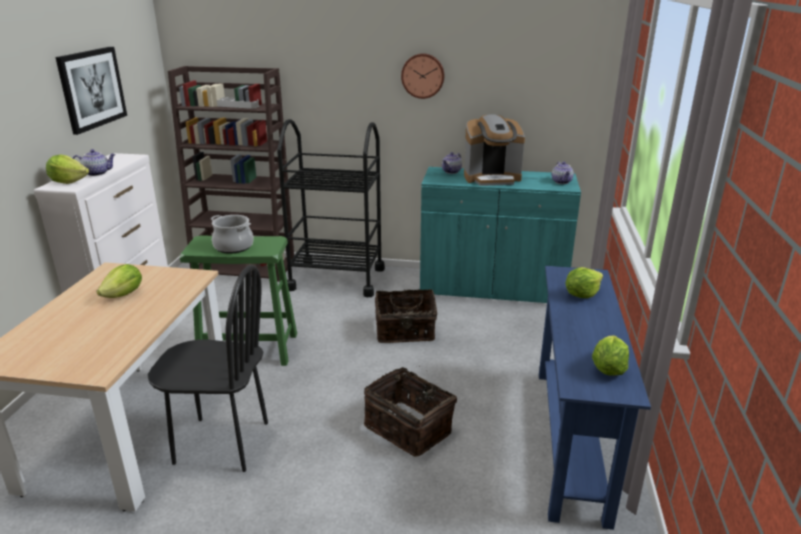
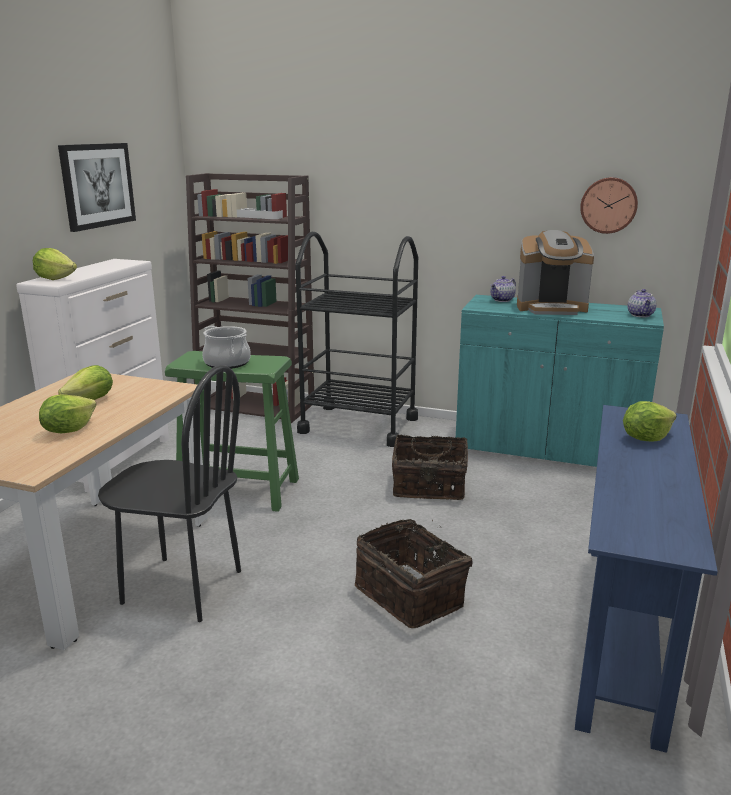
camera: 10 degrees right, 5 degrees down
teapot [72,149,116,176] -> none
wall clock [401,53,444,99] -> wall clock moved to [580,177,638,234]
lettuce [592,335,629,376] -> lettuce moved to [39,394,96,433]

